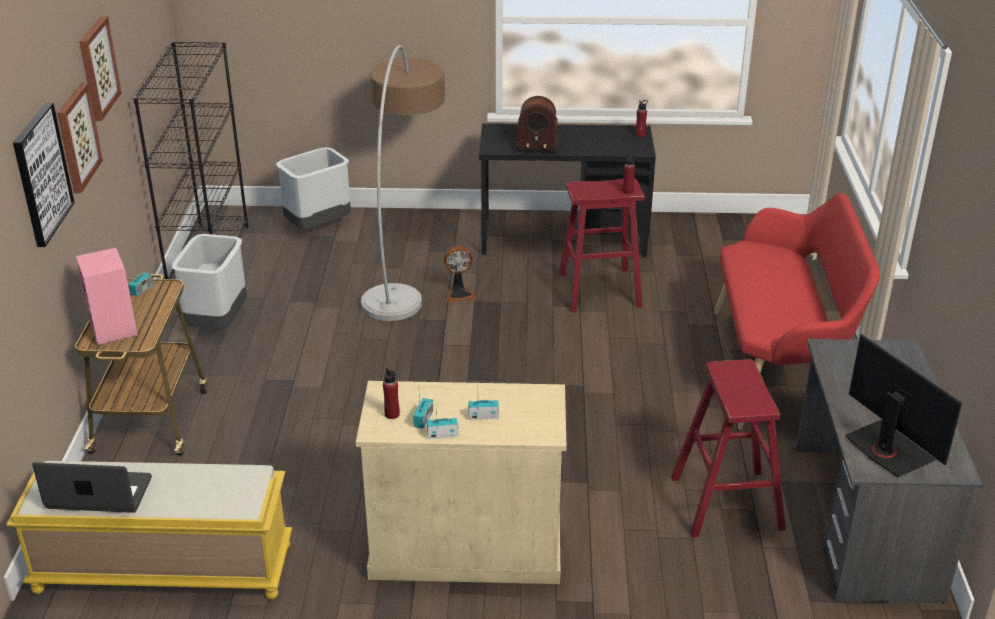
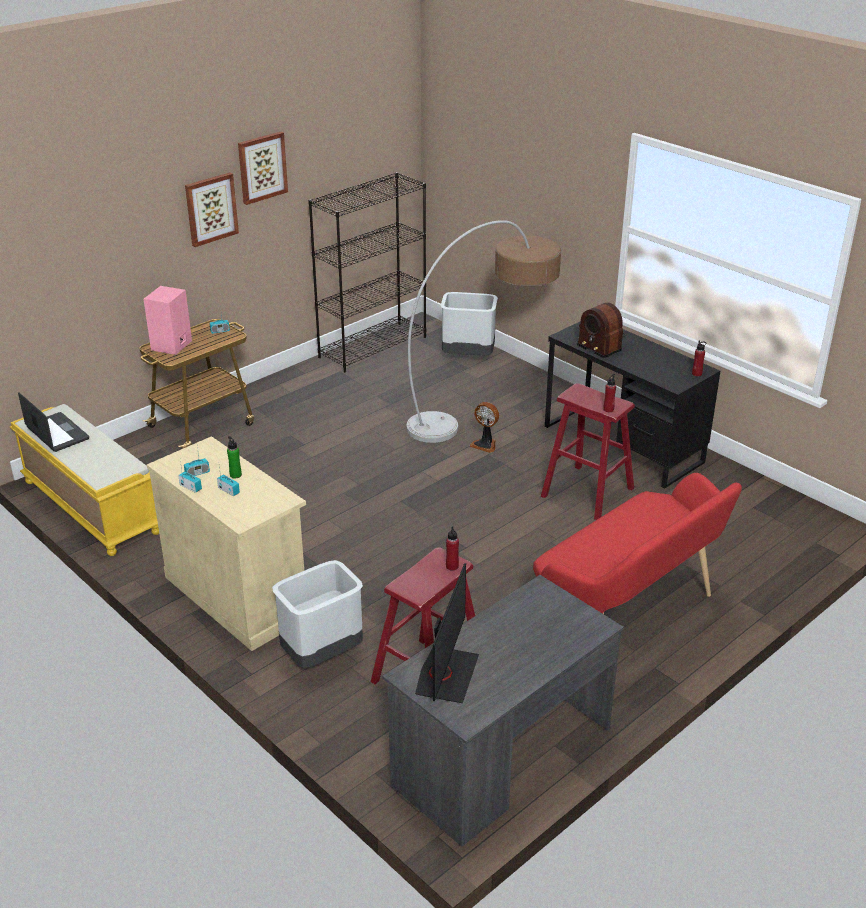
camera: 45 degrees right, 0 degrees up
picture [13,103,75,247] -> none
grey trash can [172,234,247,329] -> grey trash can moved to [272,560,363,668]
red bottle [383,368,400,419] -> red bottle moved to [446,526,459,571]
none -> green bottle [227,436,242,479]

